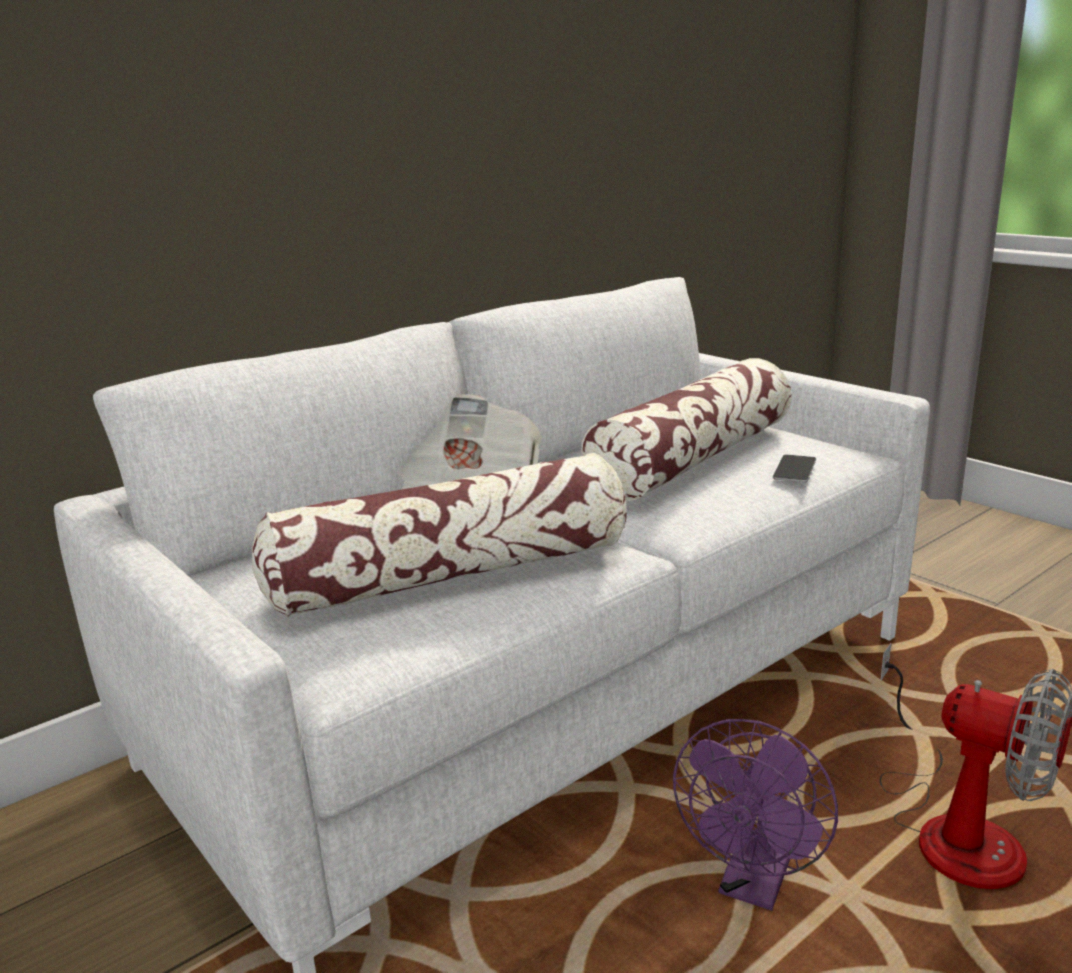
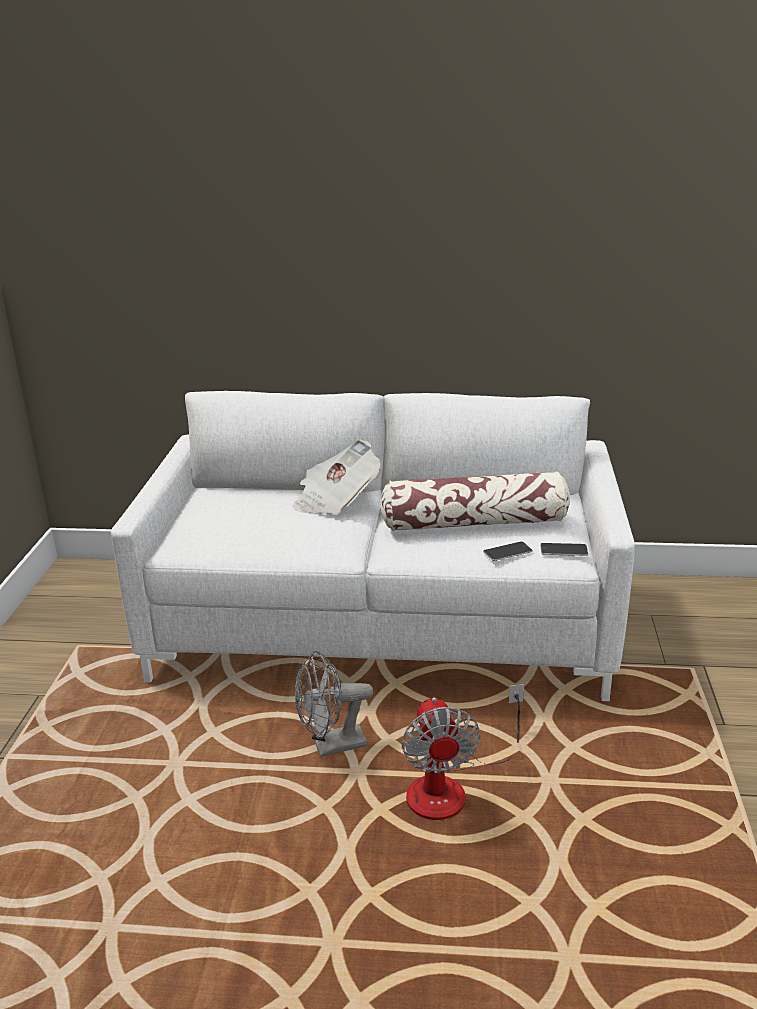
camera: 45 degrees right, 5 degrees up
pillow [252,453,627,617] -> none
purple fan [673,719,838,911] -> grey fan [295,651,373,757]
none -> phone [540,543,588,556]

